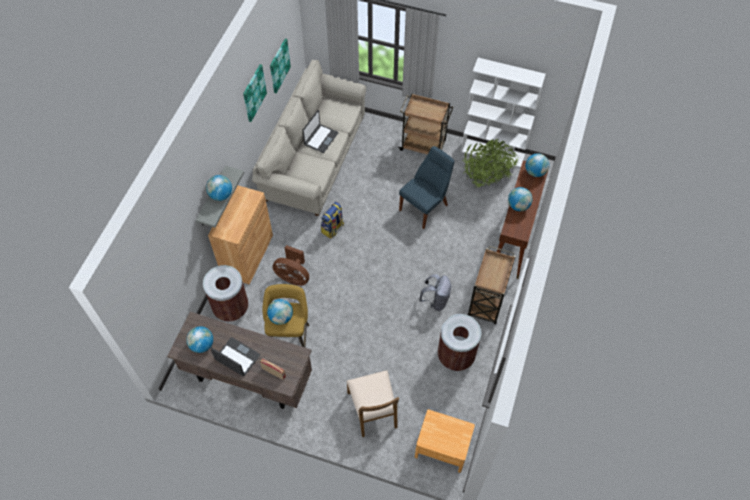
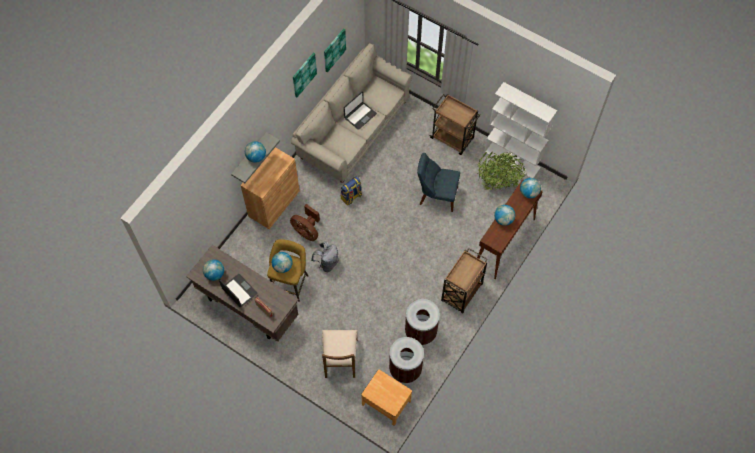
camera: 15 degrees right, 5 degrees up
brown trash can [203,265,249,322] -> brown trash can moved to [389,337,424,383]
blue chair [399,146,454,229] -> blue chair turned 135 degrees counterclockwise [417,153,460,212]
grey backpack [419,274,452,311] -> grey backpack moved to [311,241,339,272]

